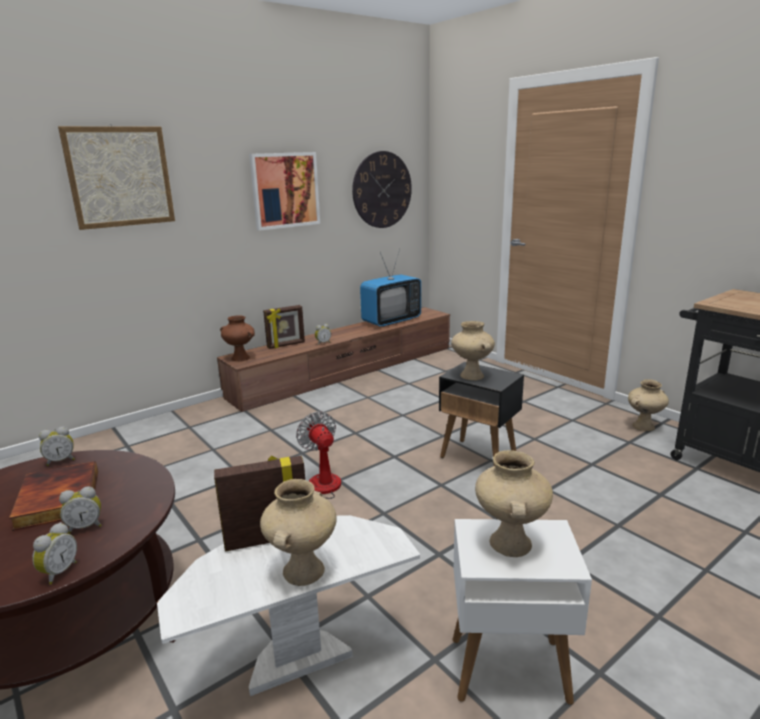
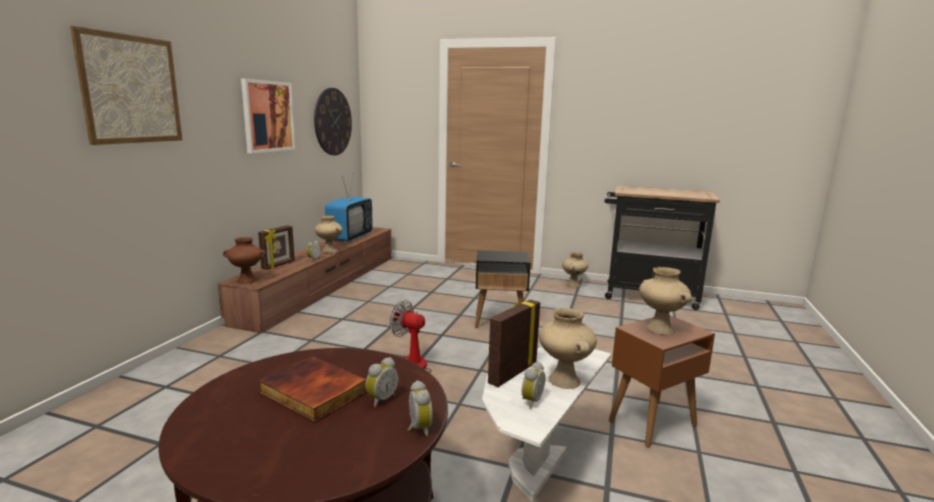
camera: 35 degrees left, 5 degrees down
alarm clock [39,426,74,466] -> alarm clock moved to [522,362,545,409]
beige vase [451,321,495,380] -> beige vase moved to [314,216,343,253]
white side table [453,519,592,705] -> brown side table [608,315,715,448]

